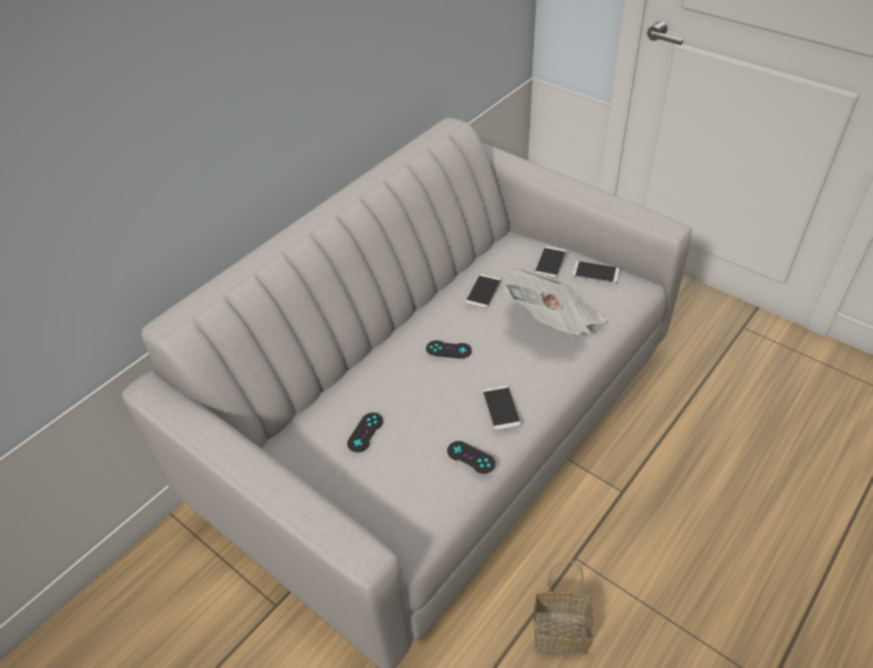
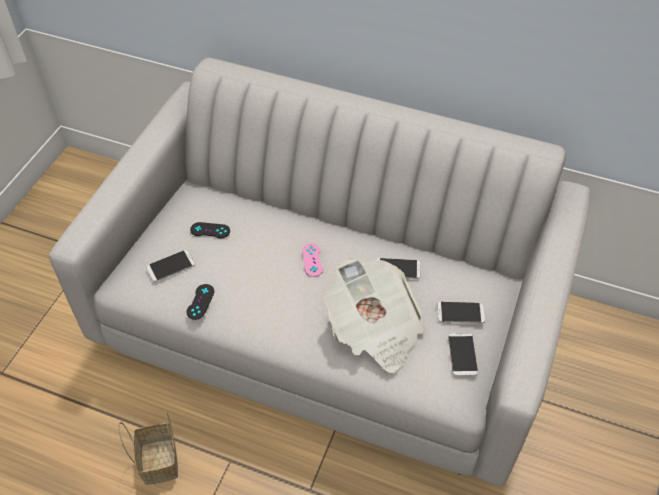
camera: 70 degrees right, 5 degrees up
black game controller [426,340,472,359] -> pink game controller [302,243,323,277]
phone [483,385,521,430] -> phone moved to [146,250,195,282]

